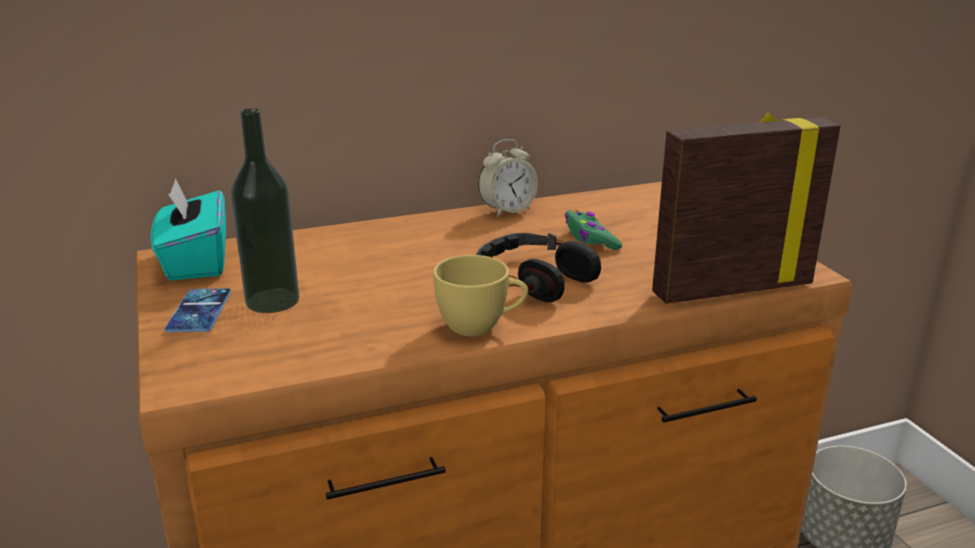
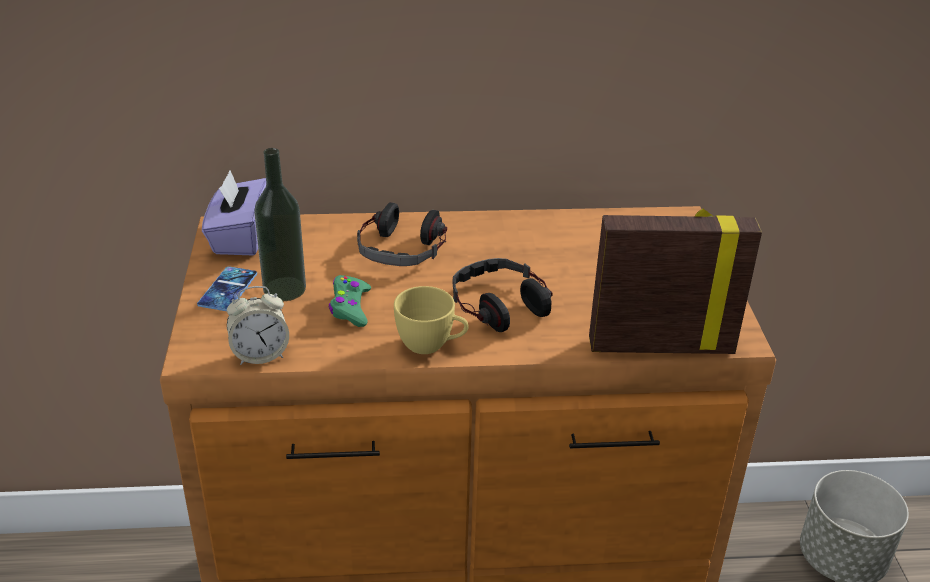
camera: 15 degrees right, 10 degrees up
turquoise tissue box [151,179,226,281] -> purple tissue box [202,170,266,256]
alarm clock [478,139,538,217] -> alarm clock moved to [227,286,289,365]
green game controller [565,210,622,250] -> green game controller moved to [329,275,371,327]
none -> headphones [357,202,447,266]

